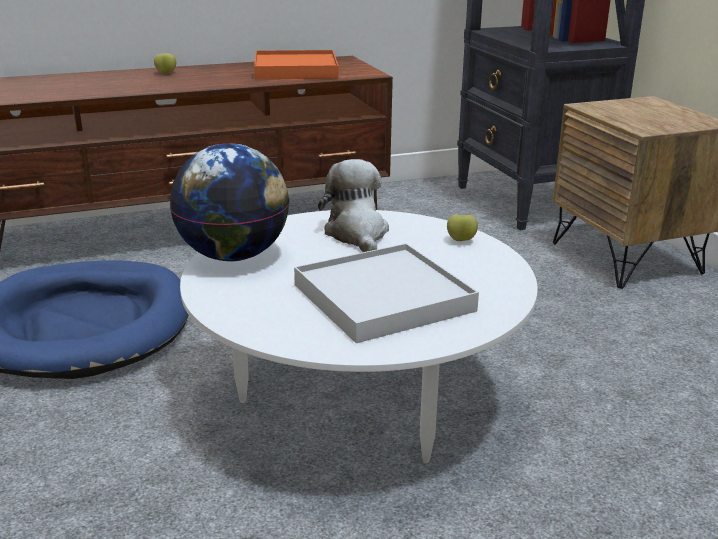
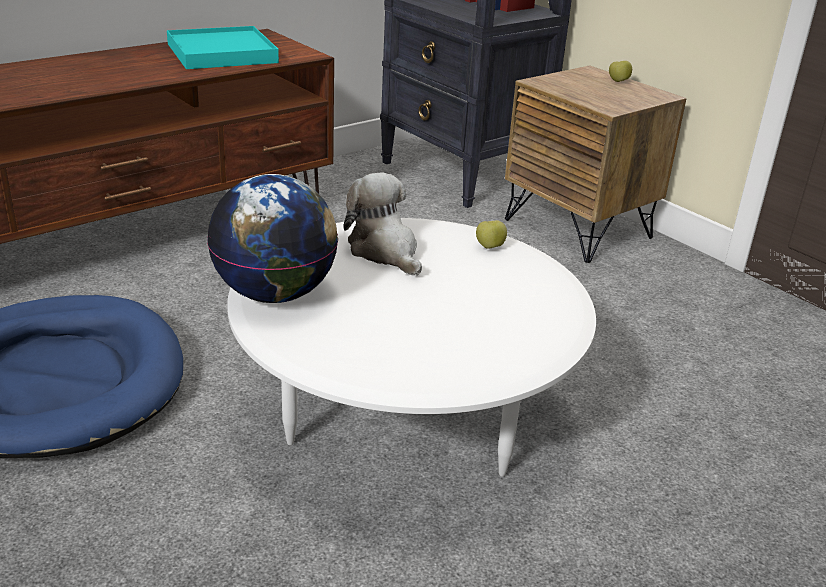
camera: 20 degrees left, 5 degrees up
apple [154,53,176,74] -> apple moved to [609,61,632,82]
orange tray [254,50,339,79] -> turquoise tray [167,26,279,69]
white tray [294,243,479,343] -> none

